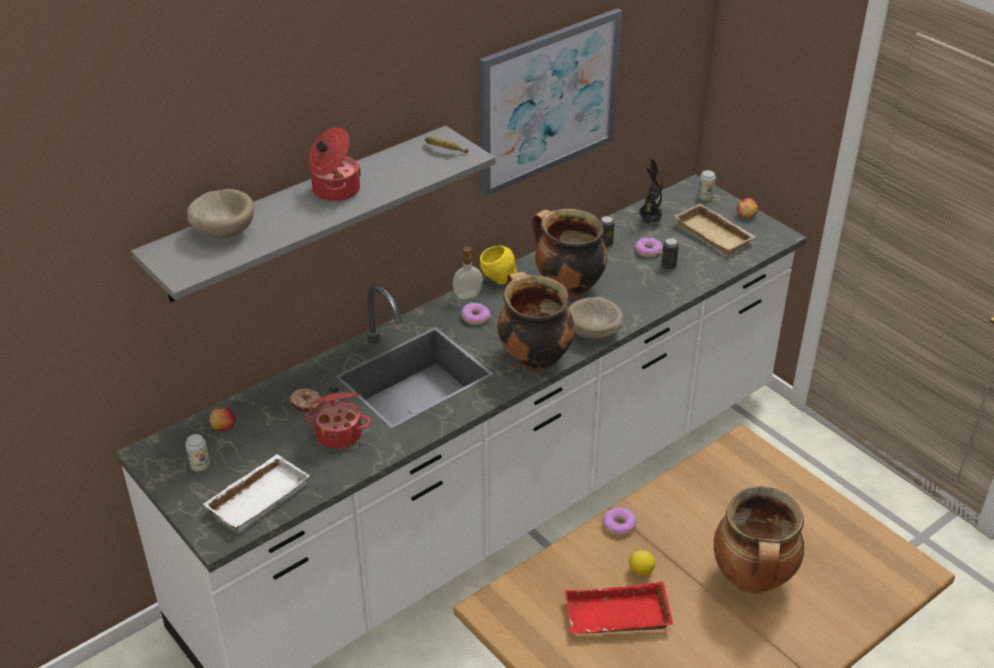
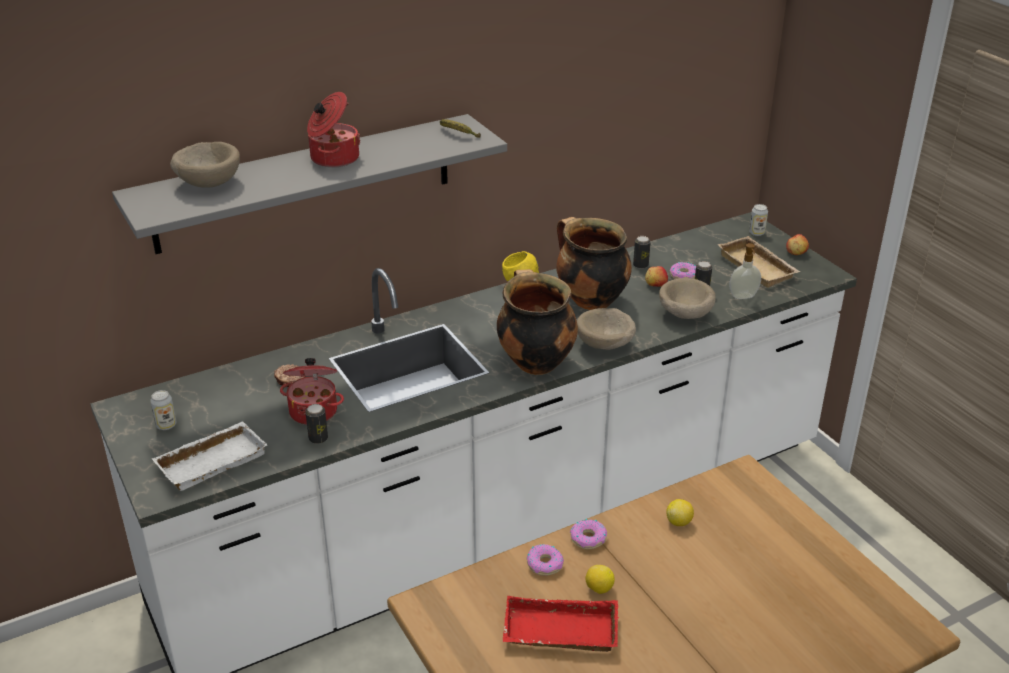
camera: 10 degrees right, 5 degrees down
apple [210,407,235,431] -> apple moved to [645,266,668,287]
soap dispenser [452,247,483,299] -> soap dispenser moved to [729,243,761,299]
donut [461,303,490,325] -> donut moved to [527,544,564,576]
picture [479,8,622,198] -> none
potted plant [636,158,663,223] -> none
cooking pot [714,486,804,593] -> none
none -> can [305,404,328,444]
none -> beige bowl [659,278,716,319]
none -> lemon [667,499,694,526]

